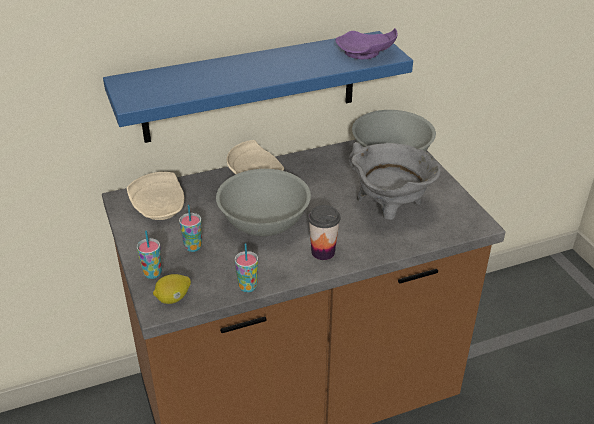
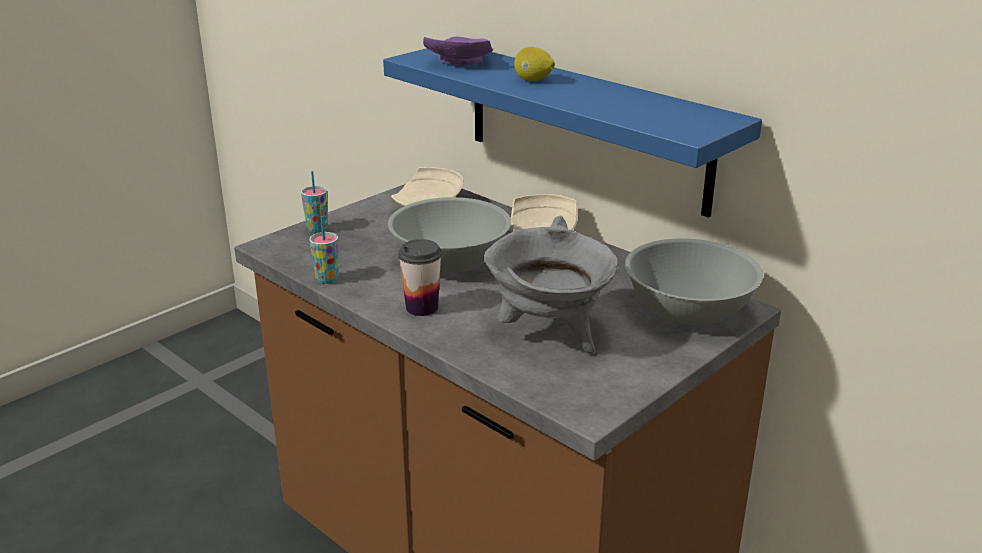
camera: 65 degrees right, 10 degrees down
lemon [153,274,191,304] -> lemon moved to [514,47,555,81]
cup [179,205,202,252] -> none
purple plate [336,28,398,59] -> purple plate moved to [423,36,493,65]

